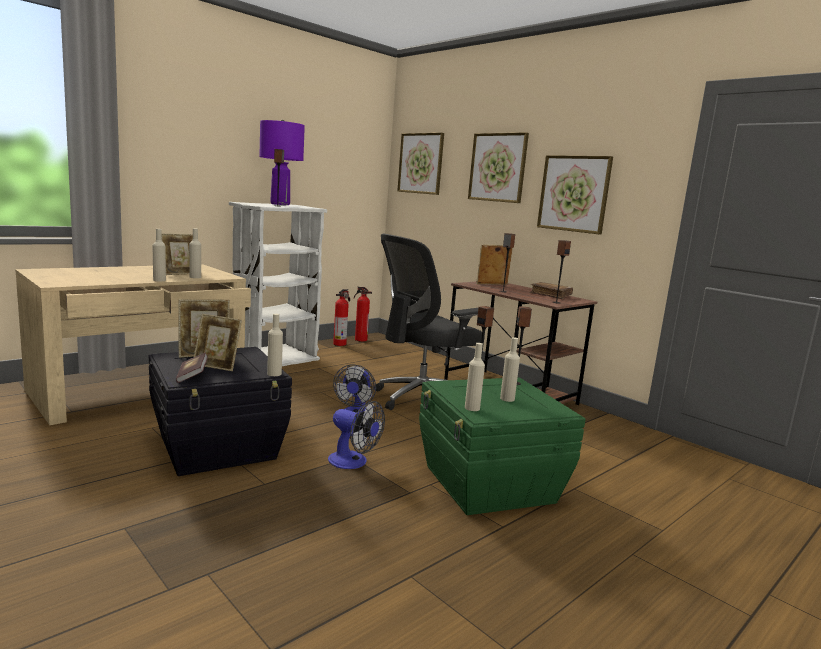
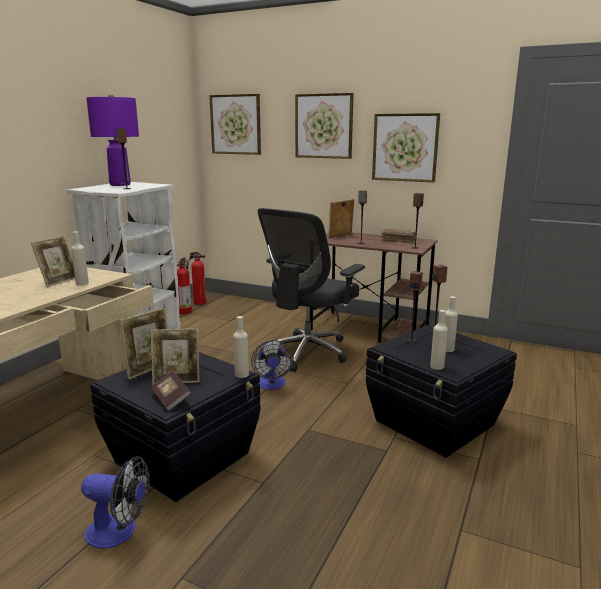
camera: 20 degrees left, 5 degrees up
beige bottle [152,229,166,281] -> none
fan [328,401,385,469] -> fan moved to [81,456,150,549]
green storage box [419,377,586,515] -> black storage box [366,324,517,458]

